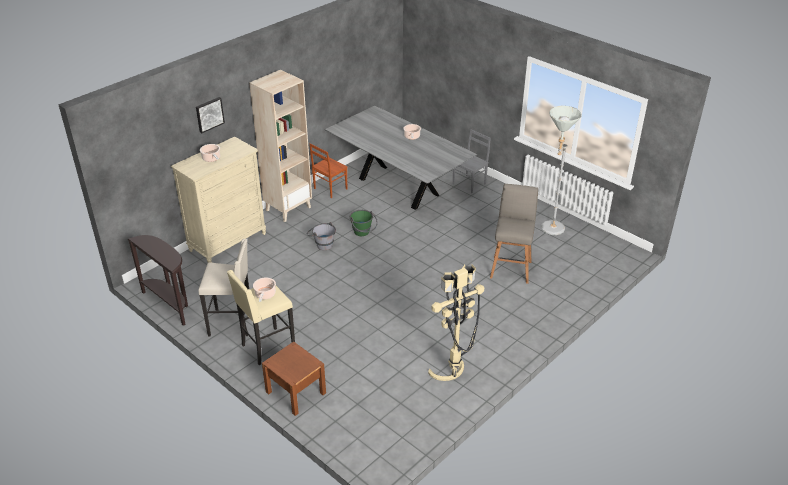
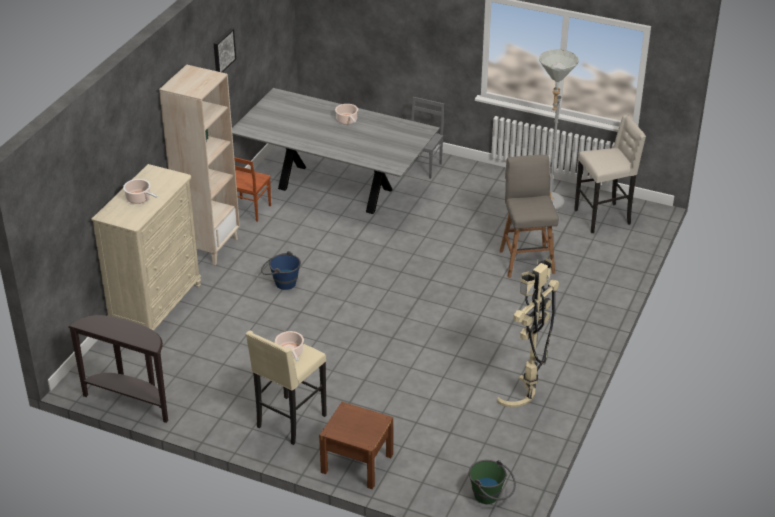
camera: 20 degrees left, 0 degrees up
picture [196,97,225,133] -> picture moved to [214,28,236,72]
beige stool [198,239,249,337] -> beige stool moved to [574,115,646,233]
grey bucket [307,222,336,250] -> blue bucket [261,251,301,290]
green bucket [350,210,378,236] -> green bucket moved to [469,460,516,504]

